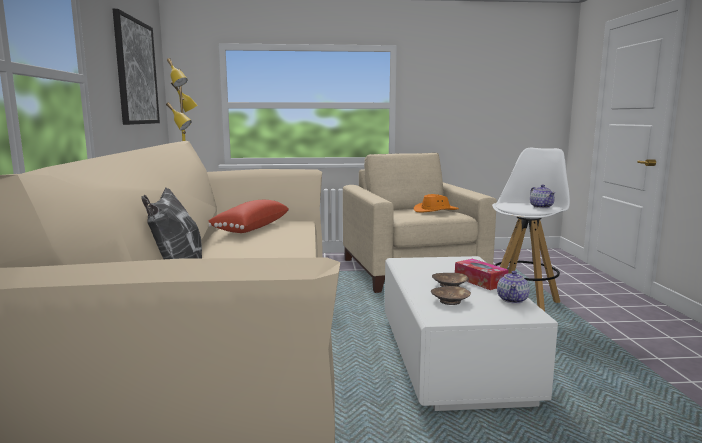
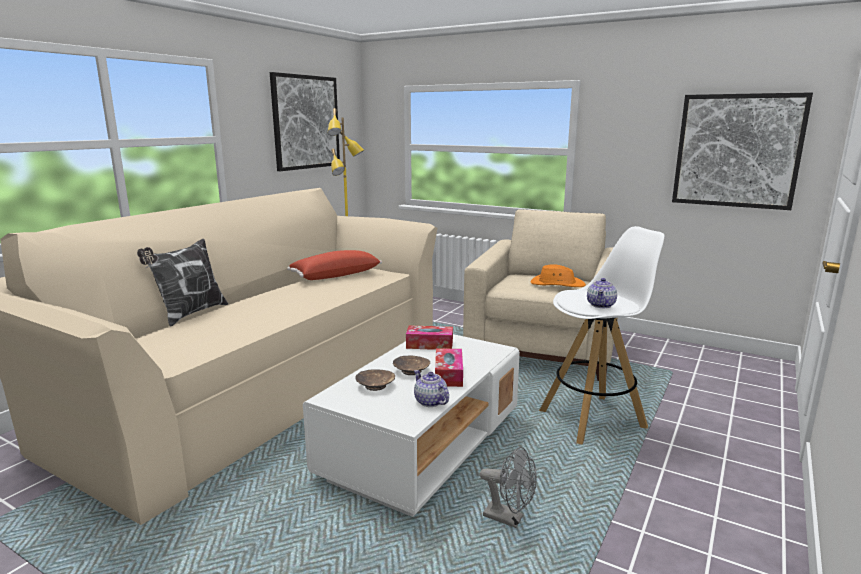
camera: 35 degrees right, 5 degrees up
teapot [497,271,530,304] -> teapot turned 90 degrees clockwise [414,370,449,407]
none -> tissue box [406,325,453,350]
none -> grey fan [480,447,537,528]
none -> picture [672,92,813,210]

